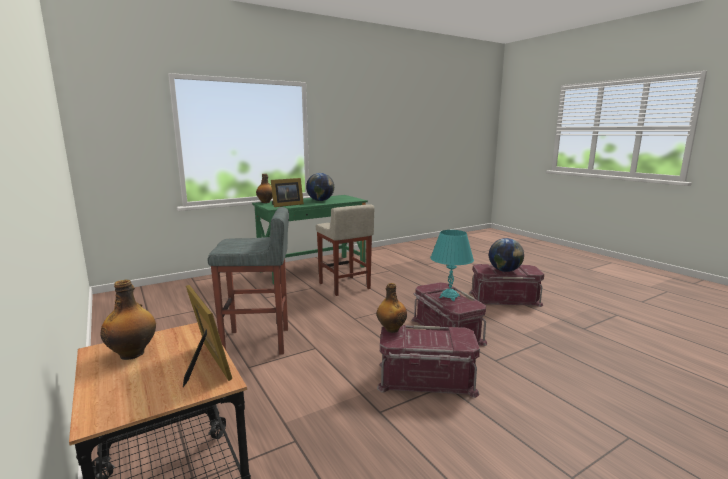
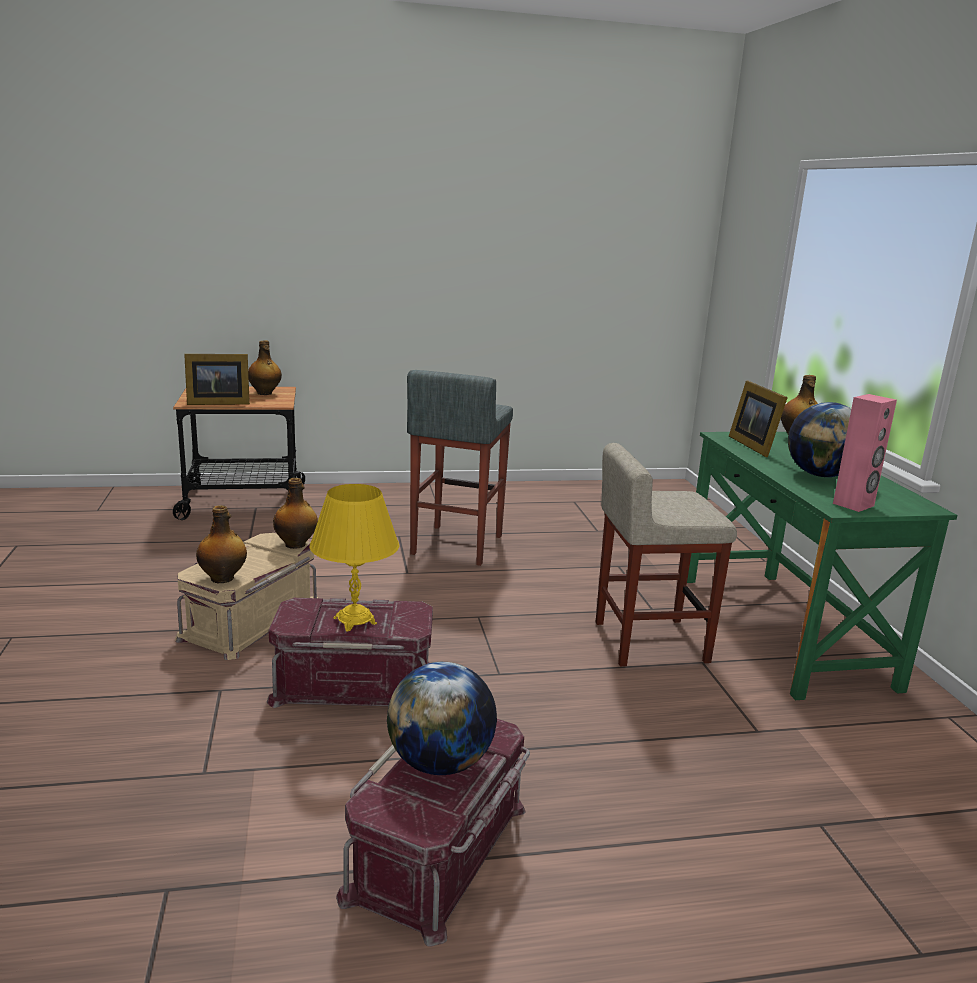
camera: 110 degrees right, 5 degrees up
red storage box [377,325,480,398] -> beige storage box [175,533,318,660]
turquoise table lamp [430,230,474,301] -> yellow table lamp [309,484,399,632]
none -> bottle [196,505,247,583]
none -> pink speaker [833,394,897,512]

